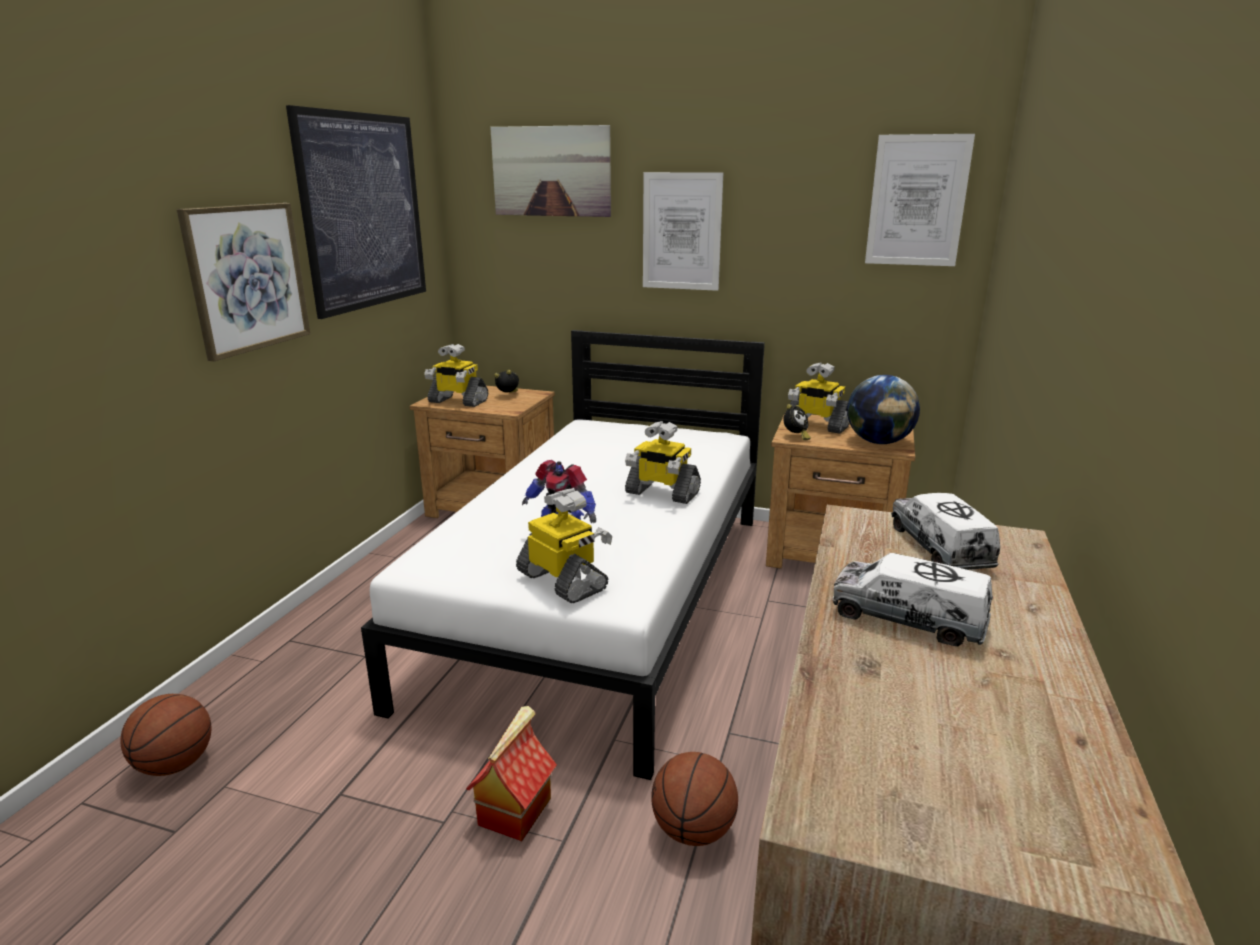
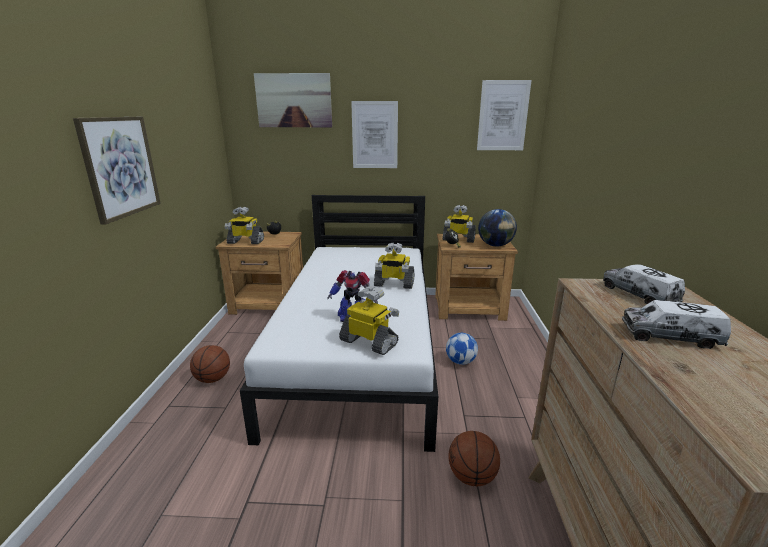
camera: 15 degrees left, 0 degrees up
basketball [121,694,211,776] -> basketball moved to [190,345,230,383]
picture [286,105,426,319] -> none
toy house [466,706,557,841] -> none
none -> football [446,333,478,365]

